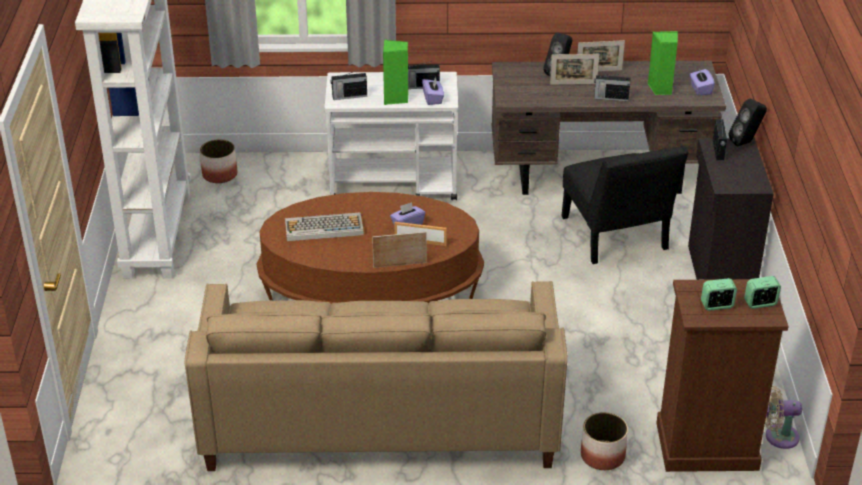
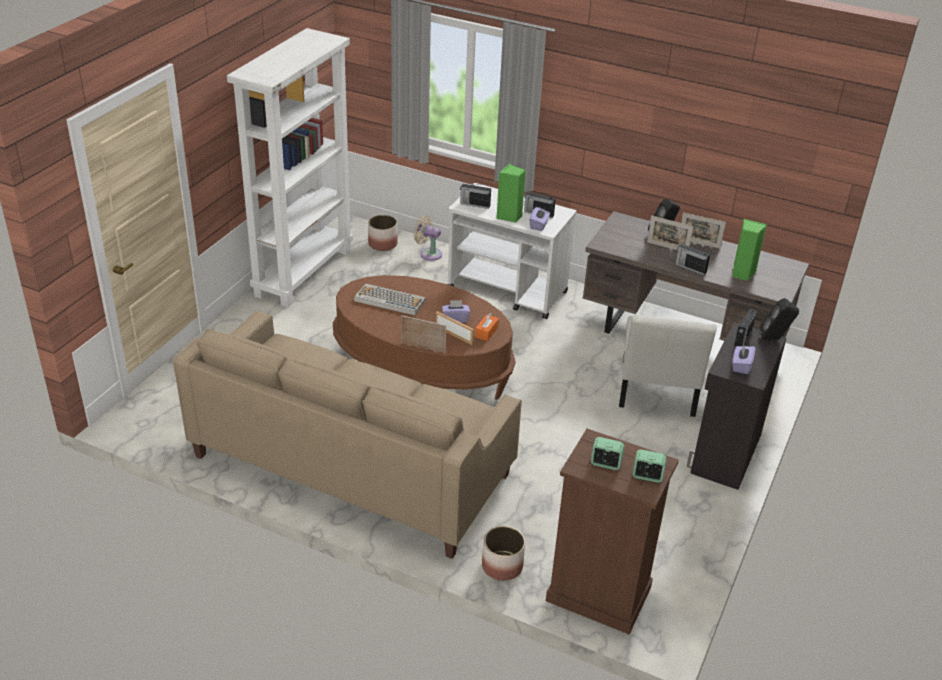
camera: 25 degrees right, 0 degrees up
black chair [562,146,689,264] -> white chair [619,314,717,417]
purple tissue box [690,69,715,96] -> purple tissue box moved to [732,344,755,374]
beige fan [765,386,802,449] -> beige fan moved to [413,215,442,261]
none -> orange tissue box [475,313,499,341]

